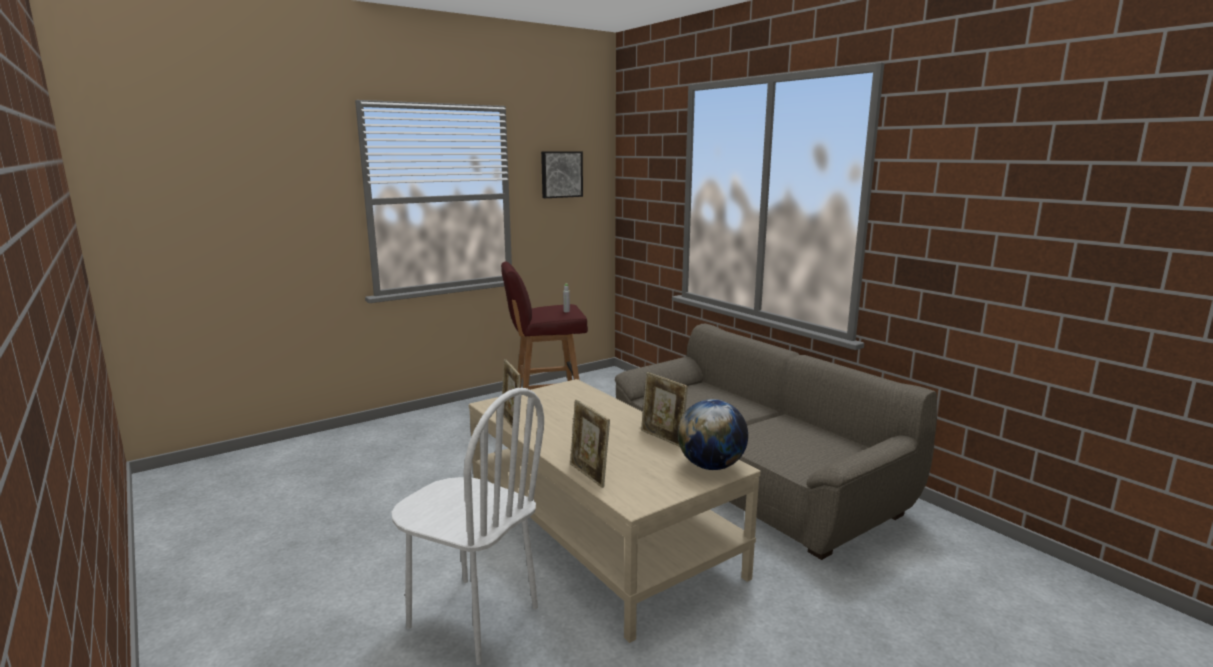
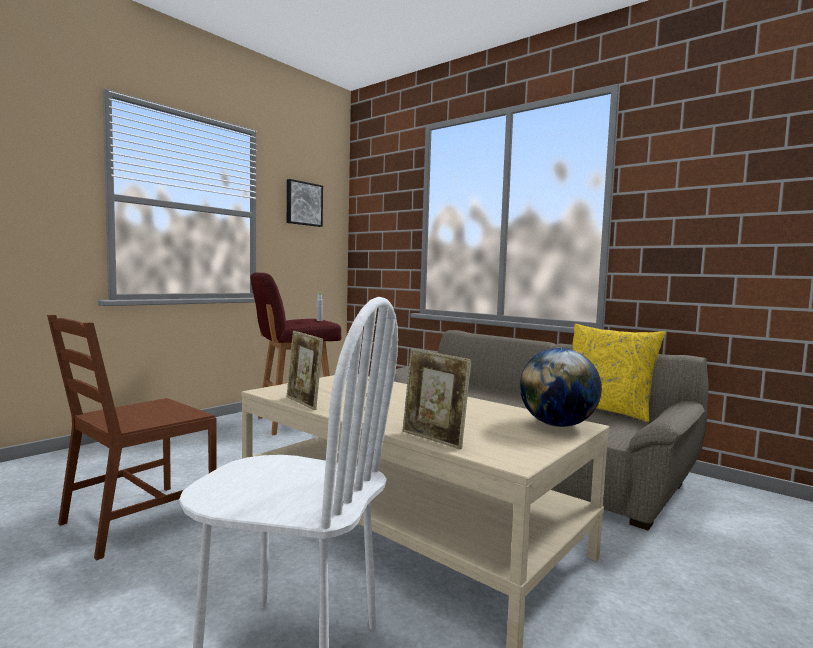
camera: 15 degrees left, 10 degrees down
picture frame [641,372,688,447] -> none
none -> brown chair [47,315,217,561]
none -> yellow pillow [572,324,666,422]

